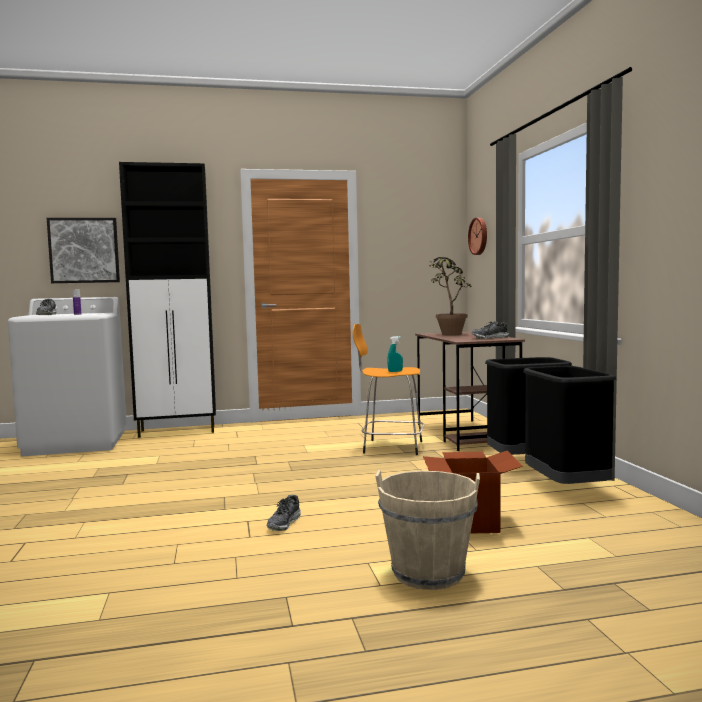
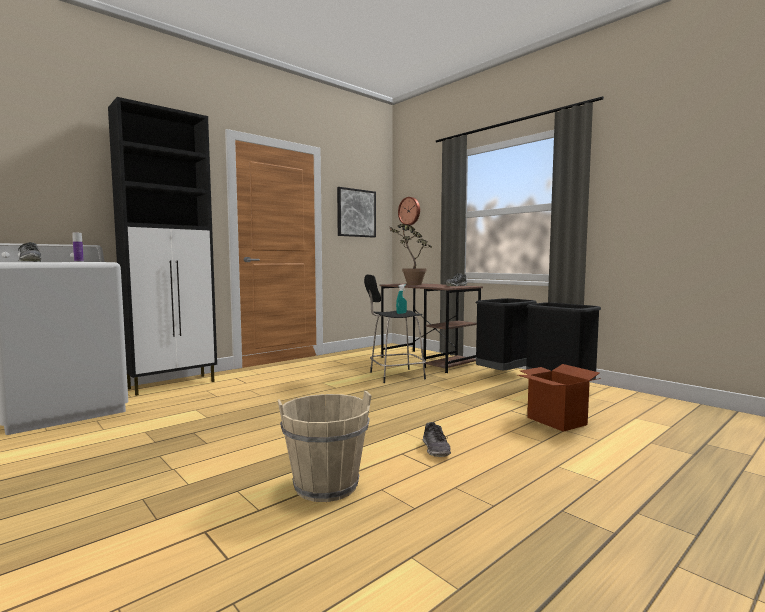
camera: 30 degrees left, 0 degrees up
picture [47,218,120,283] -> picture moved to [337,187,376,238]
orange stool [353,324,424,455] -> black stool [364,274,426,383]
beige bucket [375,470,480,590] -> beige bucket moved to [278,391,372,502]

